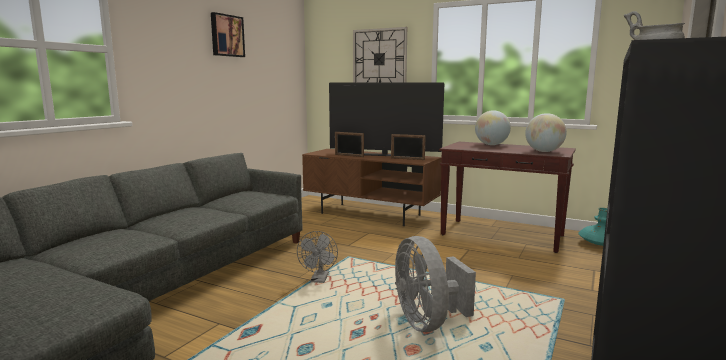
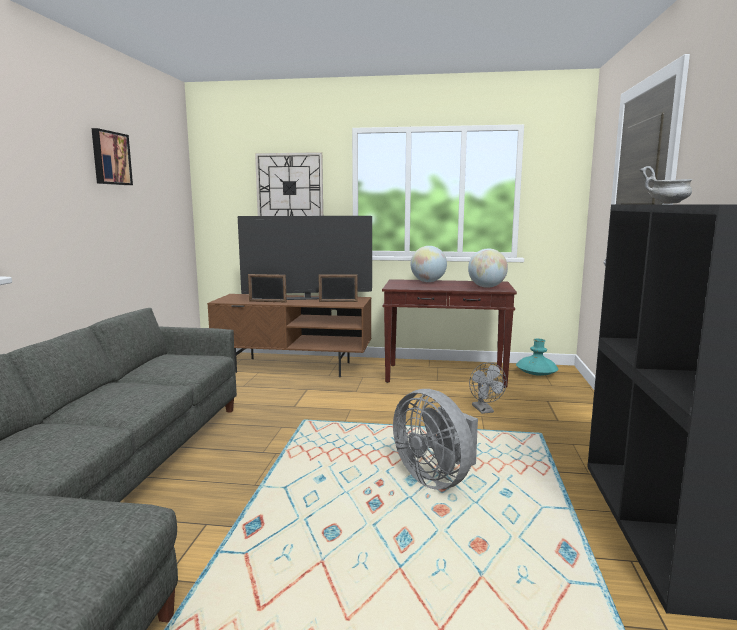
camera: 20 degrees left, 0 degrees up
grey fan [297,231,338,283] -> grey fan moved to [469,362,507,414]

